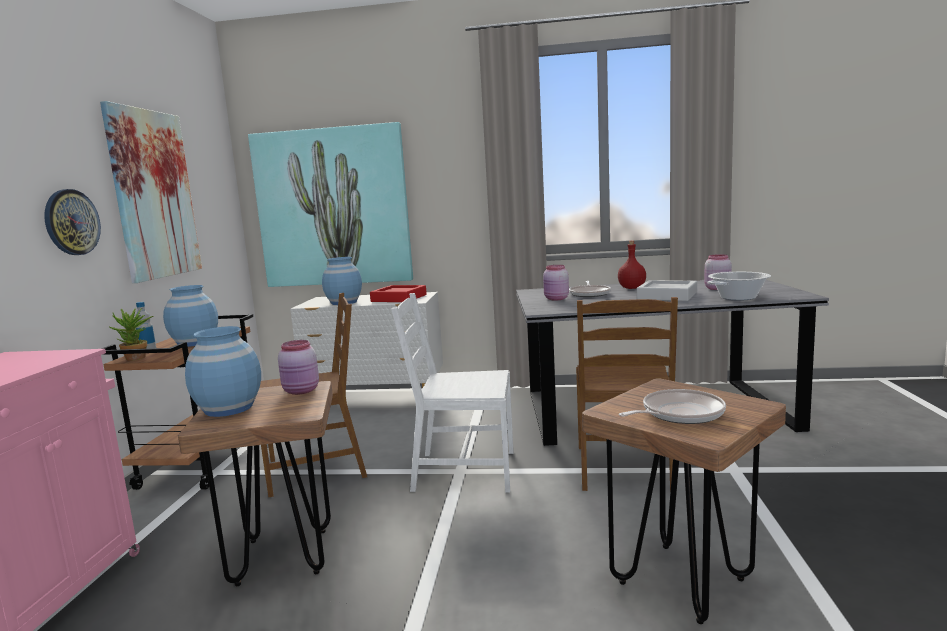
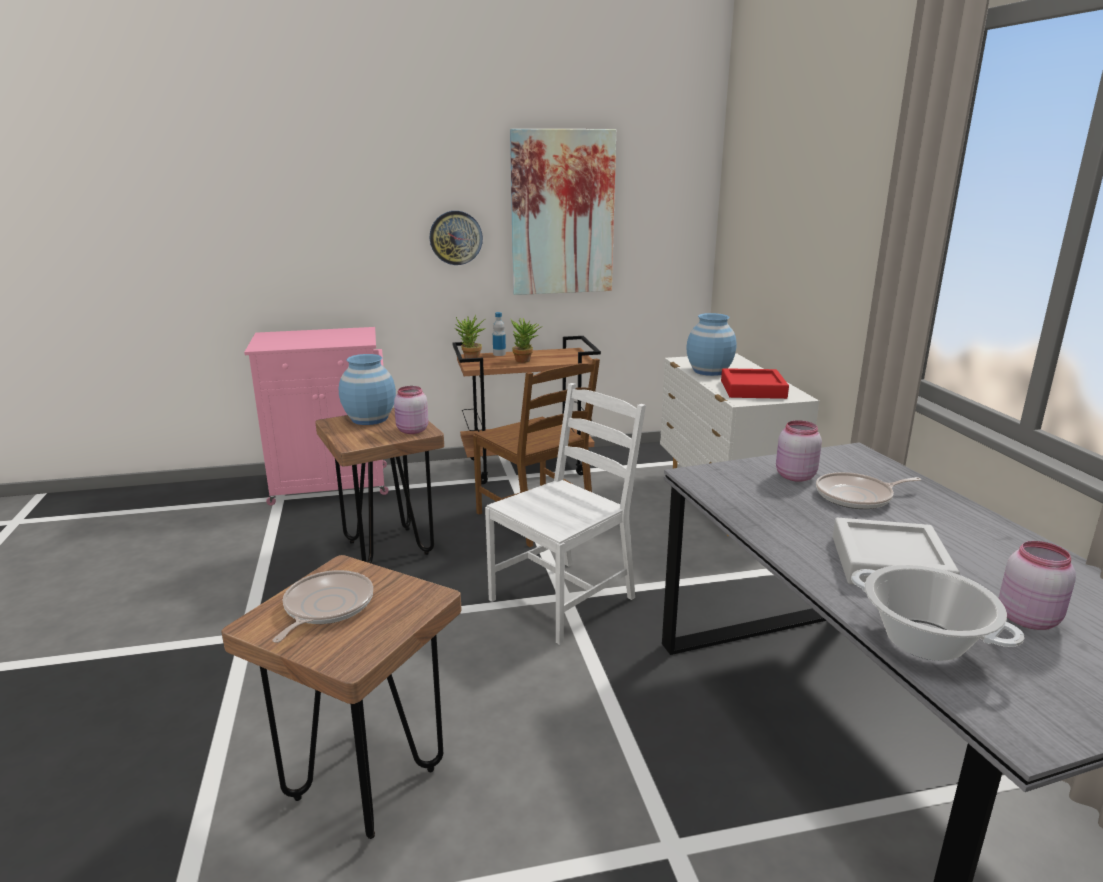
camera: 70 degrees right, 10 degrees up
blue vase [163,285,218,347] -> potted plant [511,318,543,363]
picture [248,122,413,287] -> none
white chair [391,293,513,493] -> white chair turned 60 degrees clockwise [485,383,646,645]
brown chair [576,297,678,492] -> none
red bottle [618,241,646,289] -> none
frying pan [618,389,726,424] -> frying pan turned 120 degrees counterclockwise [272,570,373,643]

